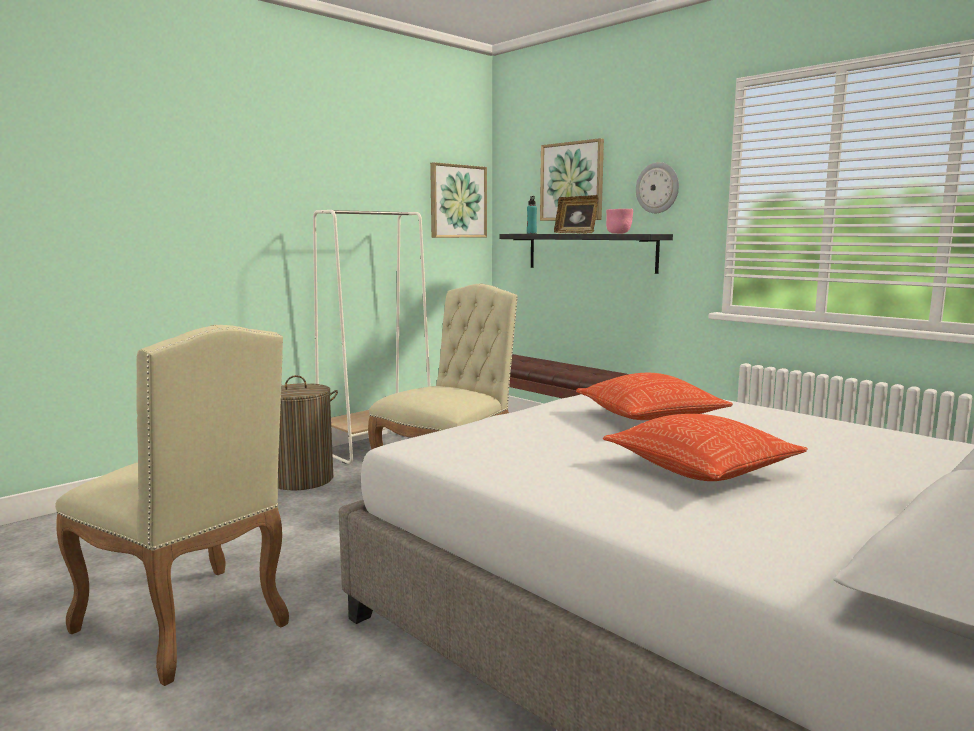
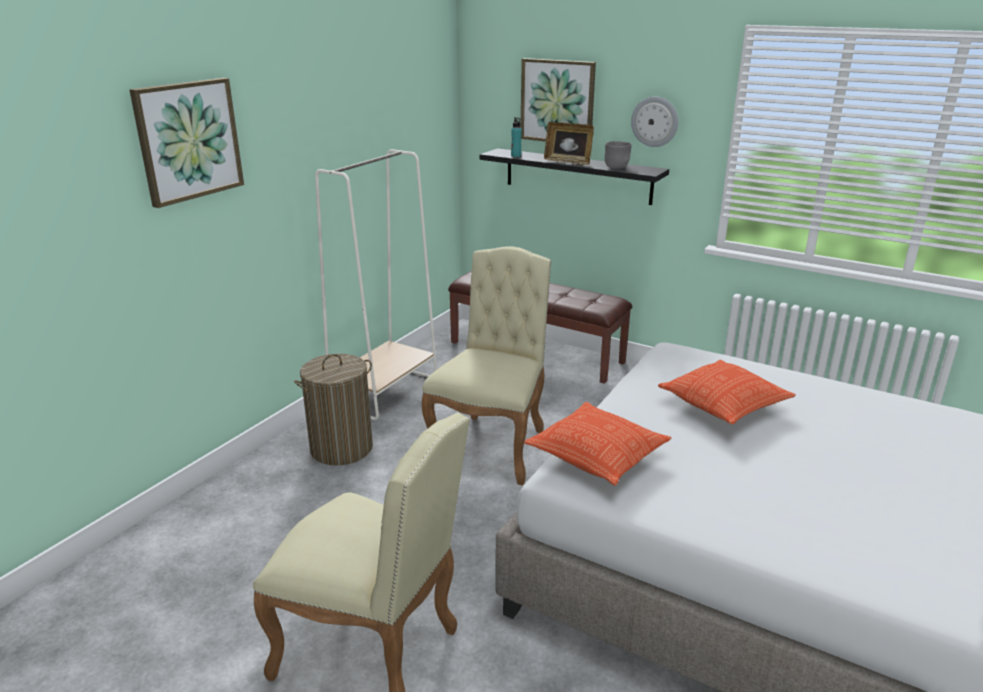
camera: 15 degrees left, 15 degrees up
picture [430,162,487,238] -> picture moved to [130,78,244,208]
orange pillow [603,414,808,481] -> orange pillow moved to [524,402,671,486]
pink bowl [606,209,633,234] -> grey bowl [605,141,632,169]

